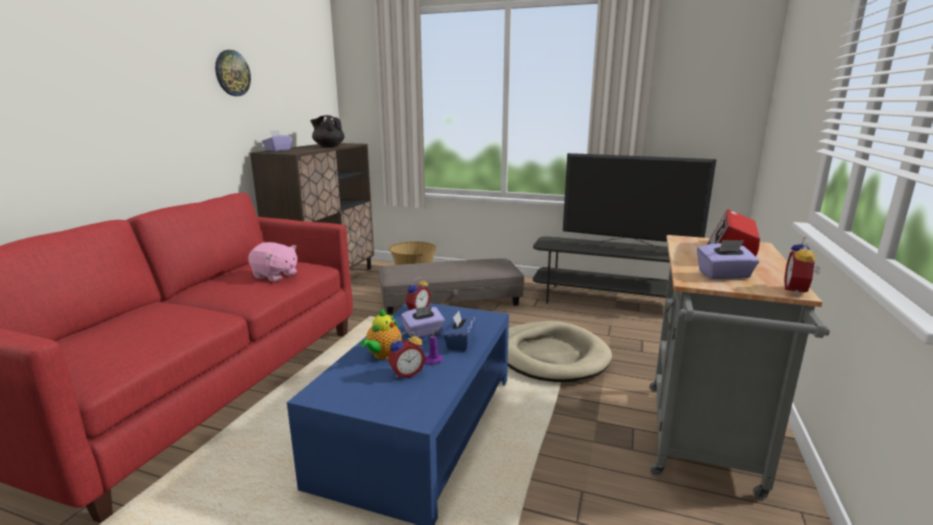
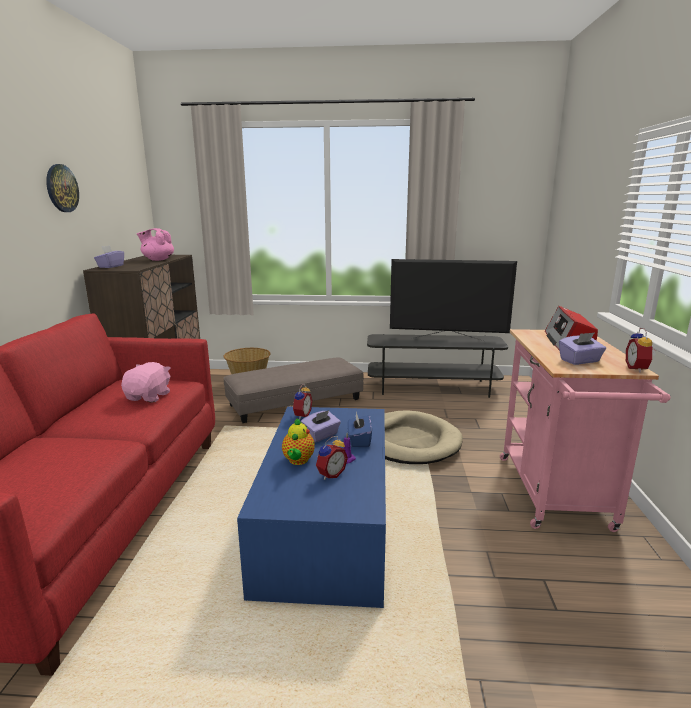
camera: 15 degrees left, 0 degrees up
pink plush toy [248,242,297,282] -> pink plush toy turned 90 degrees counterclockwise [121,362,171,403]
black teapot [310,115,344,147] -> pink teapot [137,228,174,261]
grey cart [650,235,830,499] -> pink cart [500,329,671,532]

